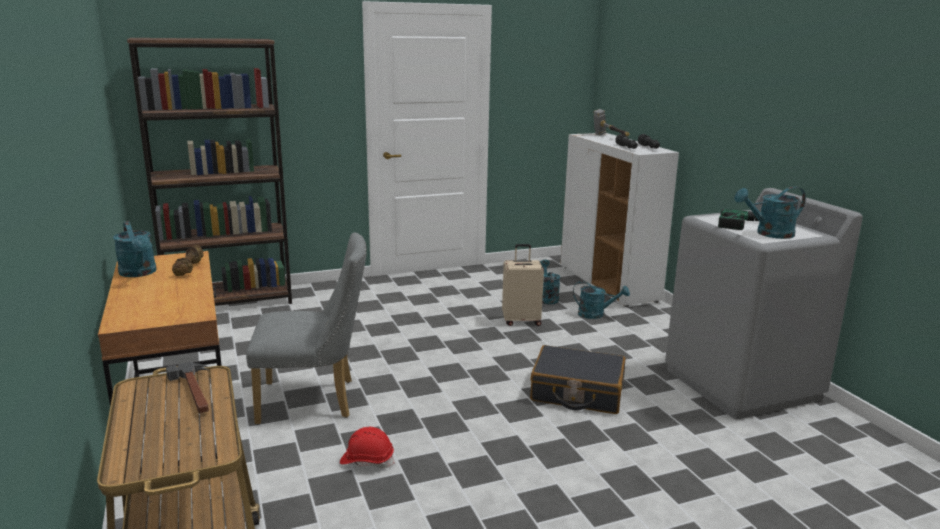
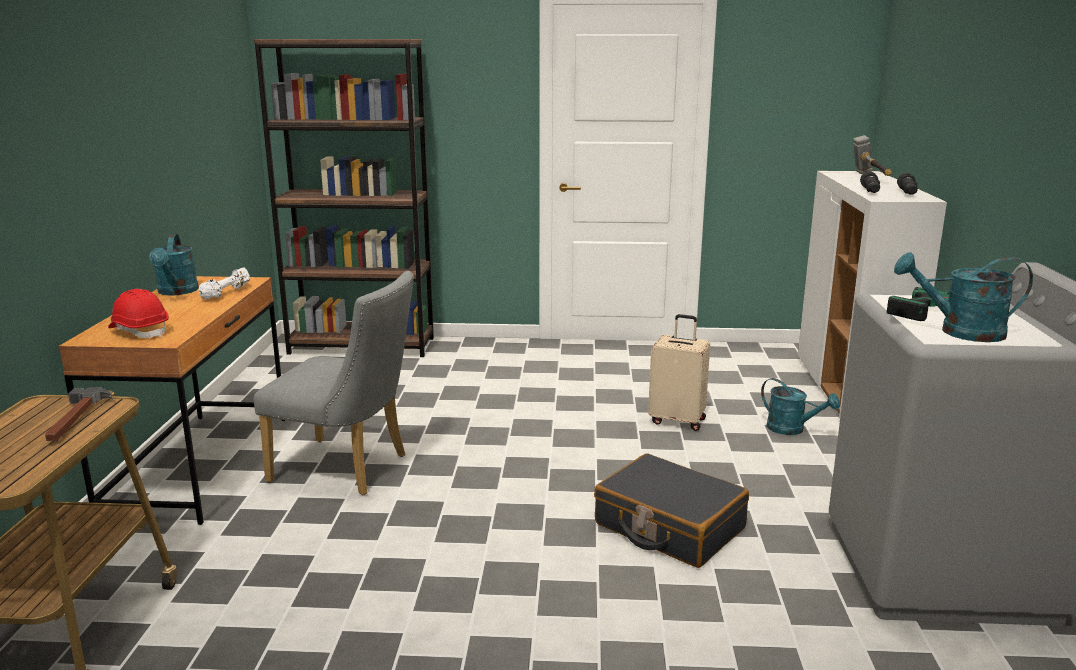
camera: 25 degrees right, 0 degrees up
brown dumbbell [172,244,204,276] -> white dumbbell [199,267,250,299]
red hard hat [340,427,394,468] -> red hard hat moved to [108,289,169,338]
turquoise watering can [540,260,560,304] -> none

